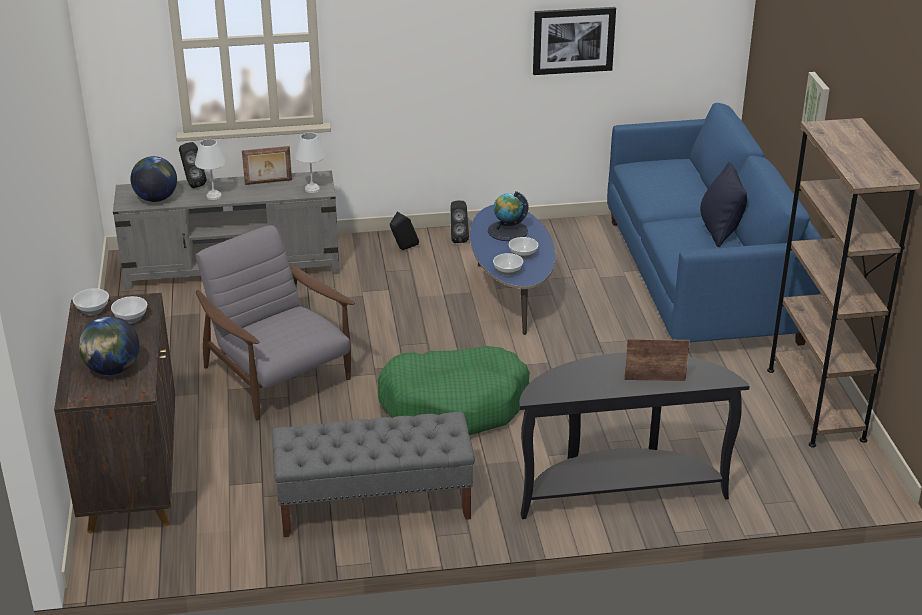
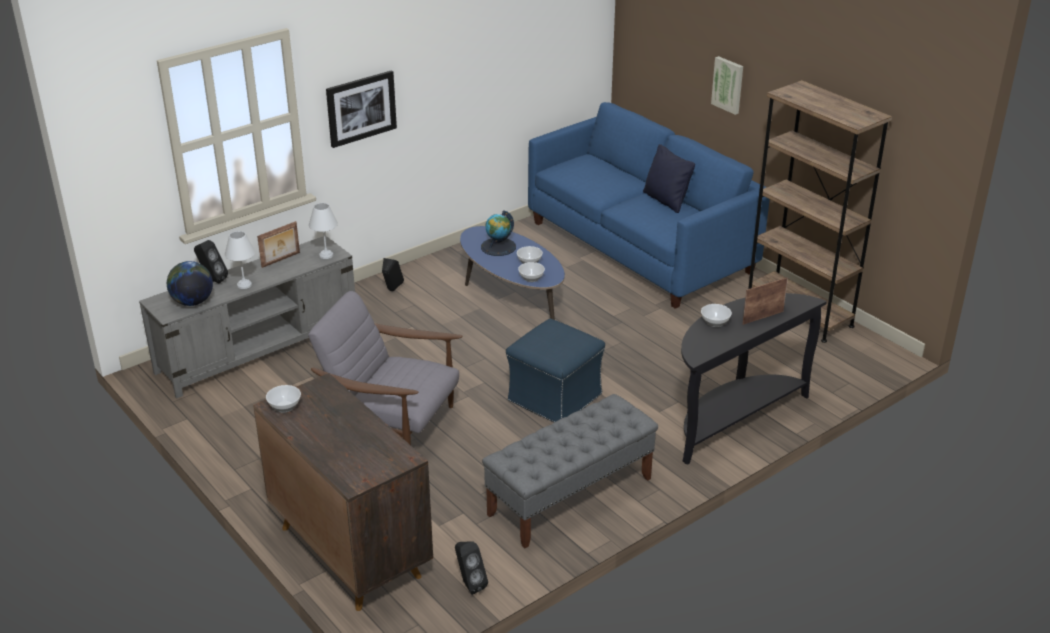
camera: 30 degrees left, 0 degrees up
globe [79,316,139,375] -> none
bowl [111,296,147,324] -> bowl moved to [701,304,732,327]
green dog bed [378,346,530,435] -> blue ottoman [506,319,605,423]
black speaker [451,201,469,243] -> black speaker moved to [455,542,488,595]
picture [533,7,616,75] -> picture moved to [326,70,397,148]

